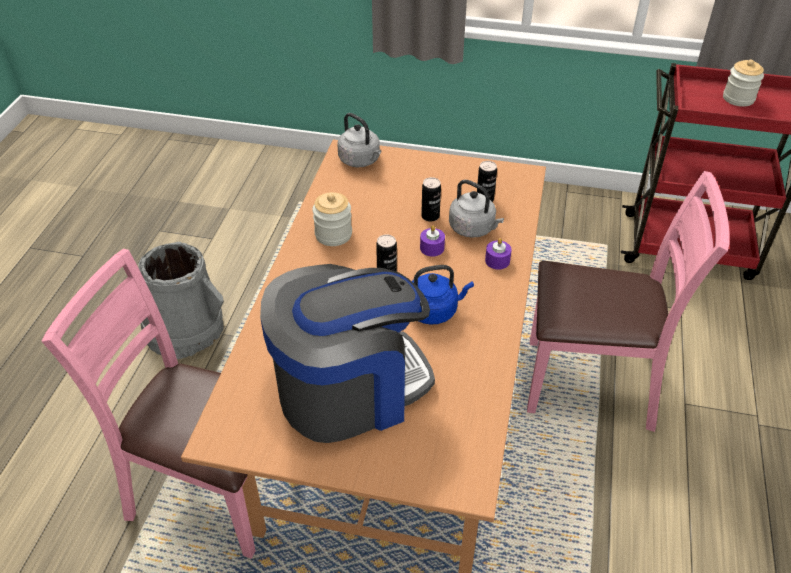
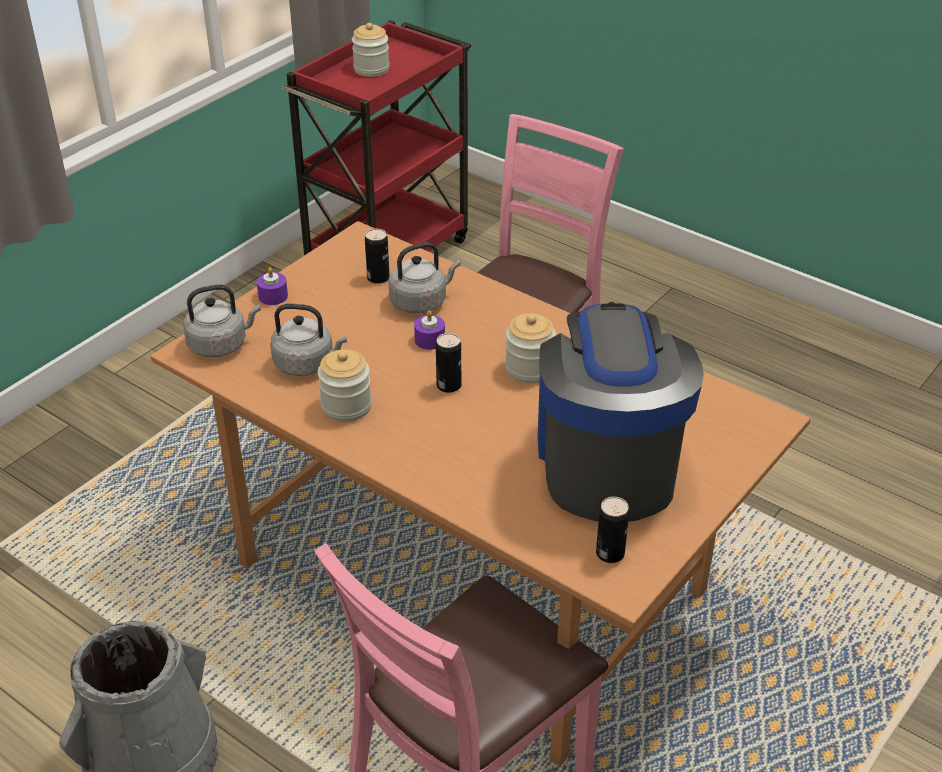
camera: 65 degrees left, 5 degrees down
blue kettle [412,265,474,325] -> jar [505,313,556,384]
can [421,177,441,222] -> can moved to [596,497,629,563]
purple candle [485,238,512,270] -> purple candle moved to [257,267,288,305]
none -> grey kettle [270,304,347,376]

